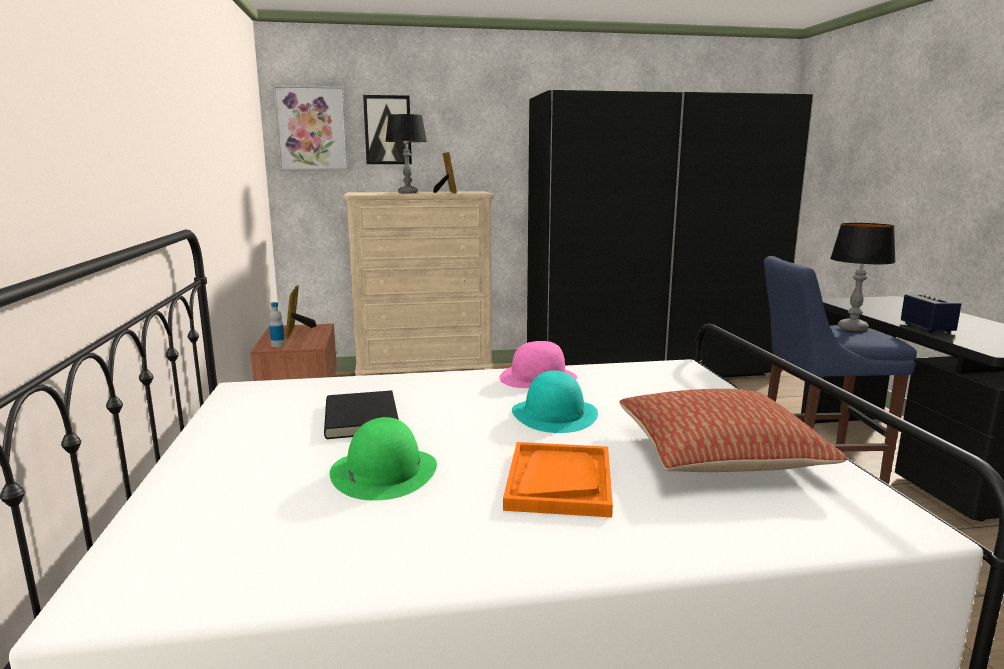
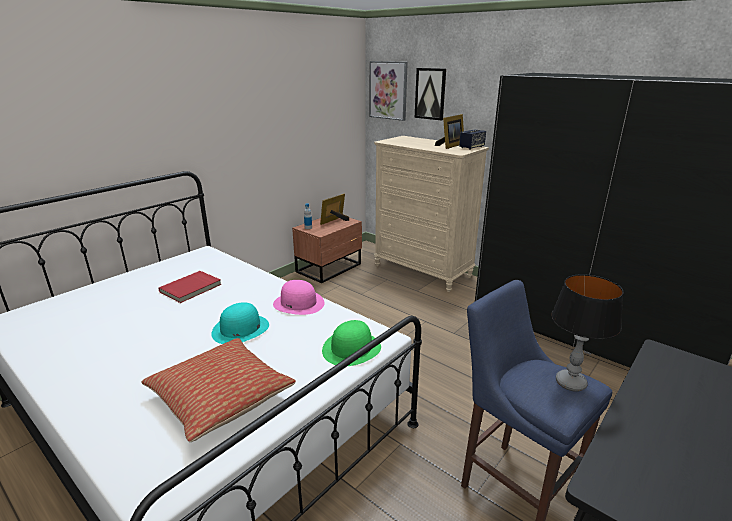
camera: 50 degrees right, 10 degrees up
black book [324,390,399,439] -> red book [158,271,221,303]
green hat [330,417,437,500] -> green hat moved to [322,320,381,366]
table lamp [385,114,427,193] -> none
orange tray [503,442,613,517] -> none
speaker [901,294,961,333] -> speaker moved to [459,129,486,149]

